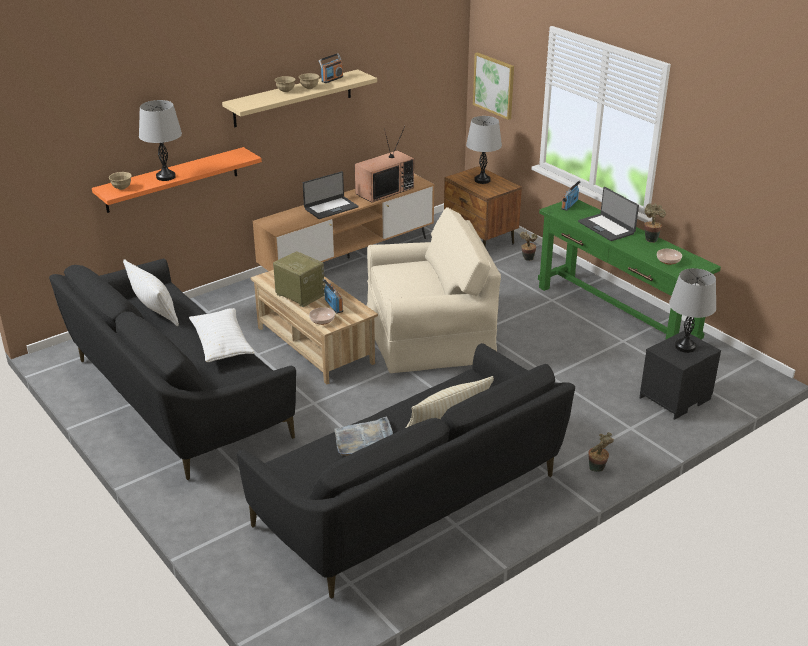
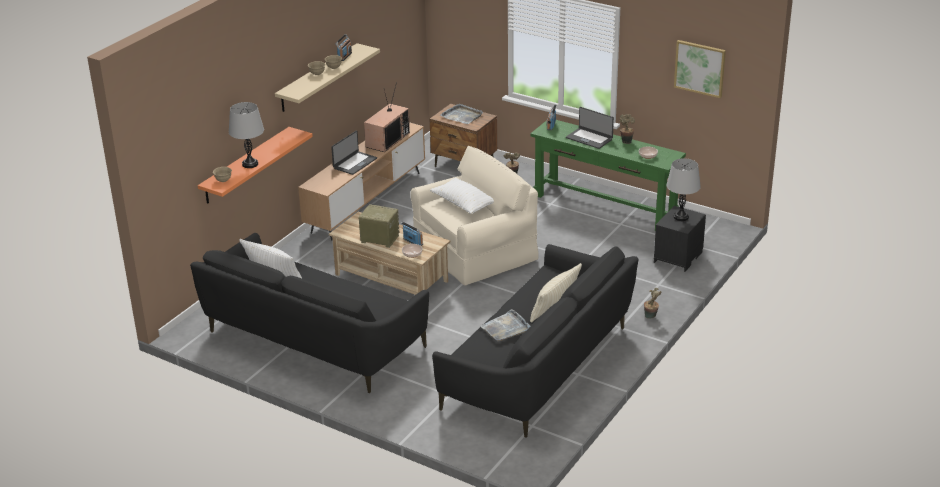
camera: 20 degrees left, 0 degrees up
white pillow [189,308,255,362] -> white pillow moved to [430,178,494,214]
grey table lamp [466,116,502,184] -> grey tray [441,104,483,124]
picture [473,53,514,120] -> picture moved to [674,40,726,98]

